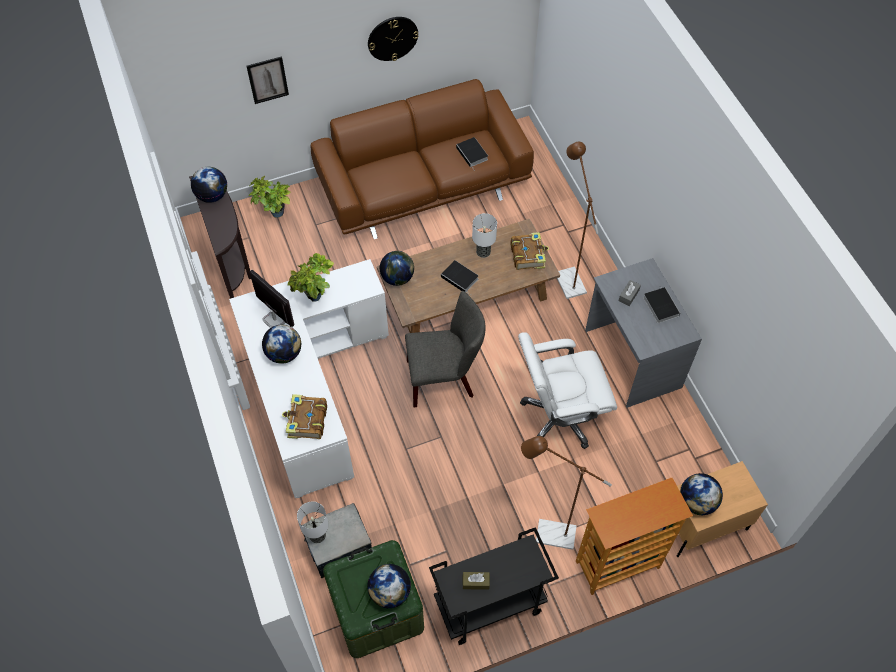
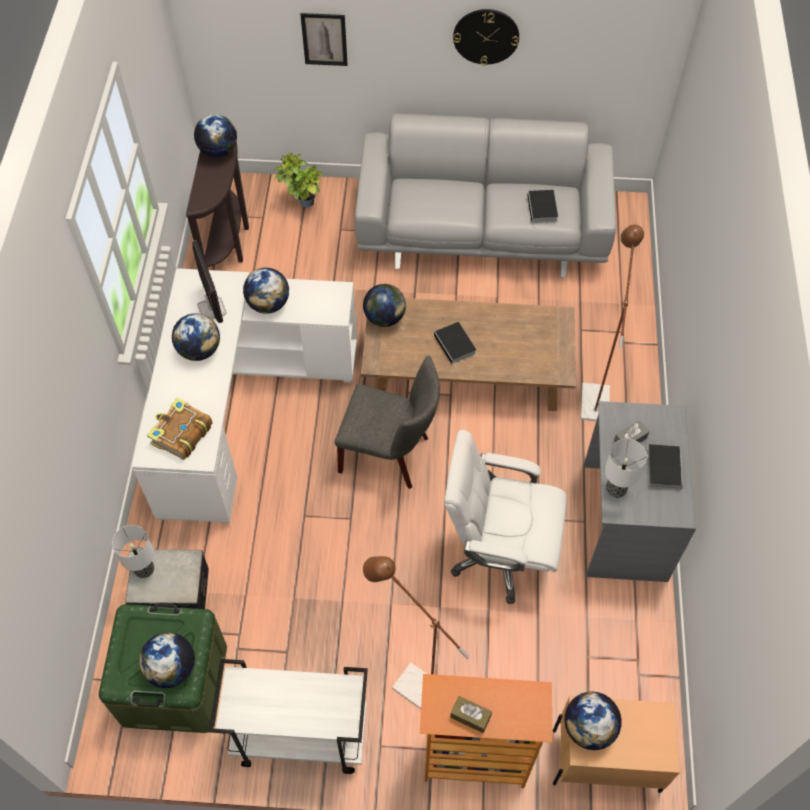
camera: 25 degrees right, 0 degrees up
potted plant [288,253,334,302] -> globe [243,268,289,314]
brown sofa [311,79,534,239] -> grey sofa [355,113,616,278]
black cart [429,527,559,645] -> white cart [209,659,368,774]
brown tissue box [463,572,490,590] -> brown tissue box moved to [450,696,492,733]
table lamp [472,213,497,258] -> table lamp moved to [605,439,647,498]
book [510,232,549,270] -> none

